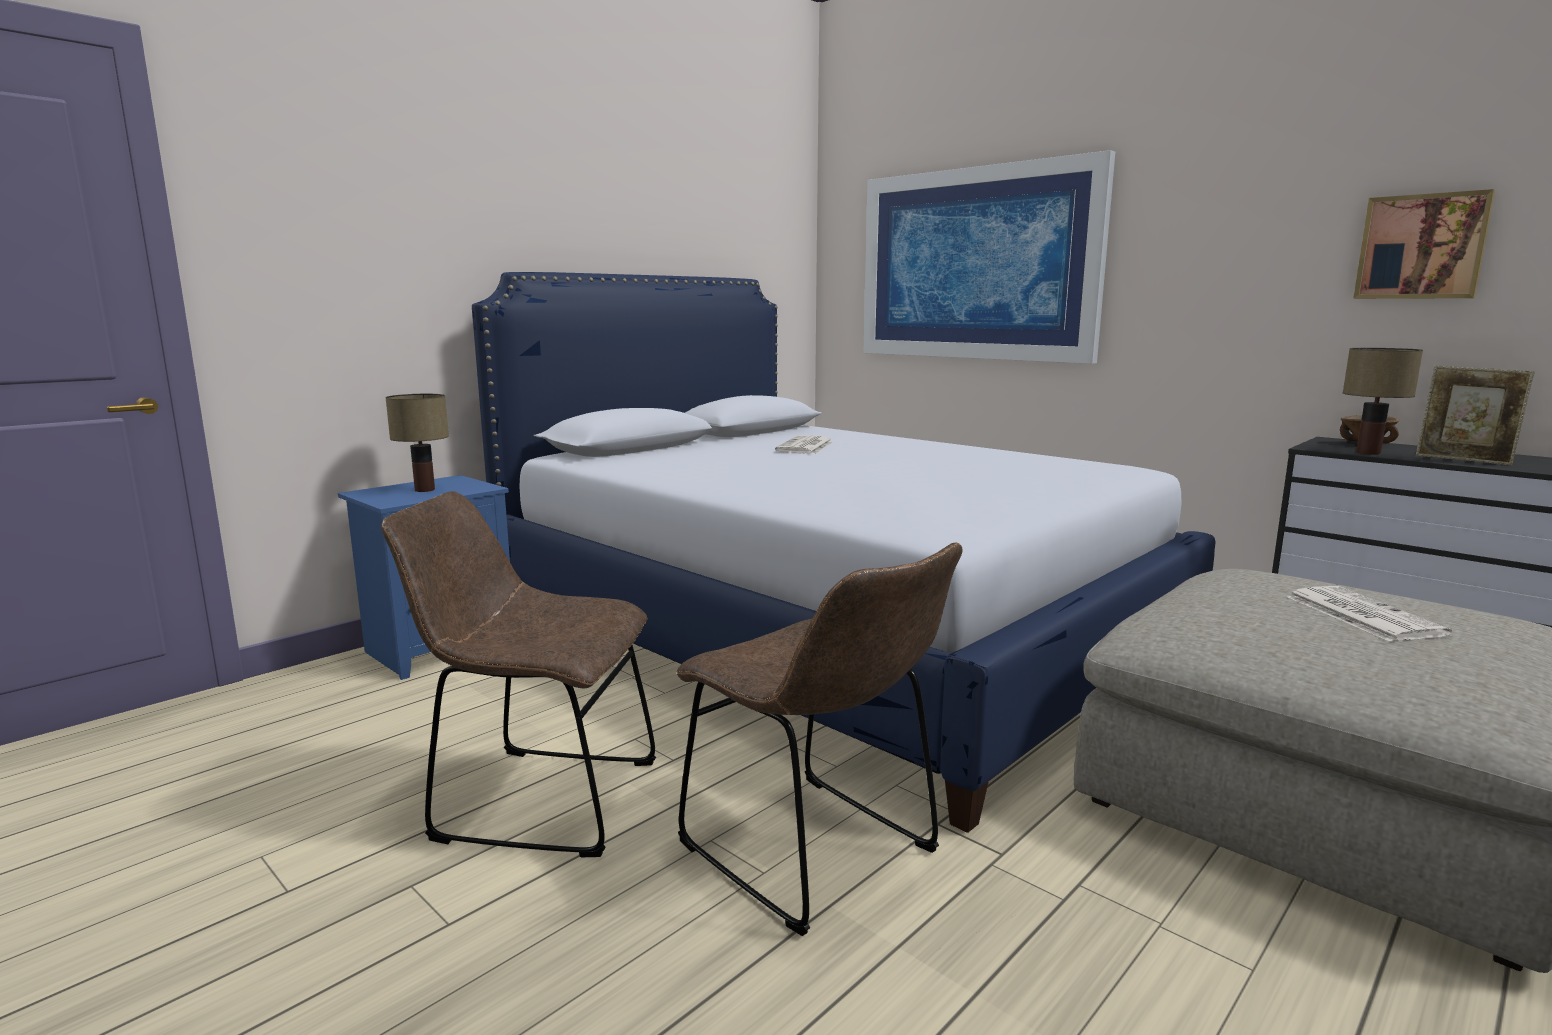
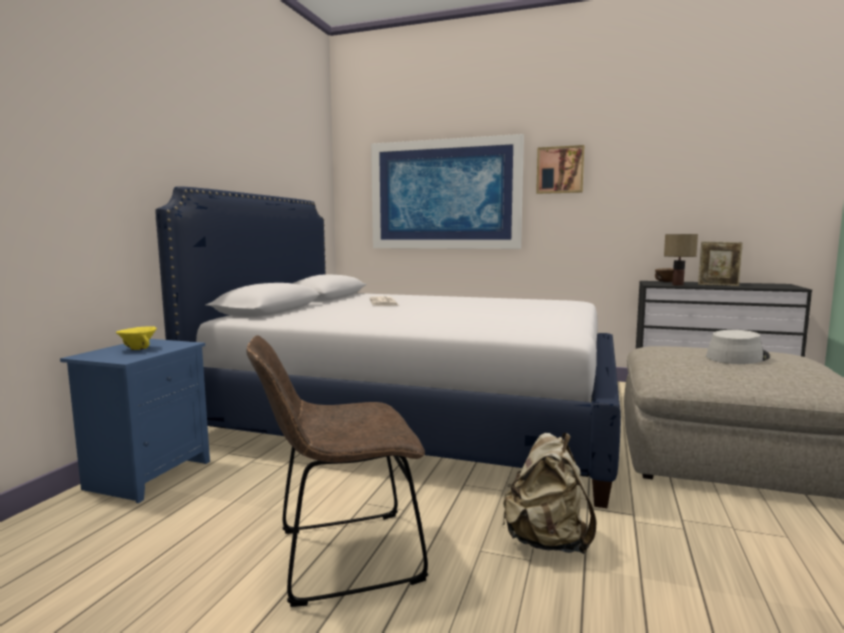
camera: 25 degrees left, 5 degrees down
table lamp [385,394,449,492] -> yellow bowl [116,326,157,350]
brown chair [676,543,962,936] -> beige backpack [502,433,597,554]
newspaper [1287,586,1452,642] -> grey hat [706,330,770,364]
picture [1353,189,1495,299] -> picture moved to [536,145,584,194]

